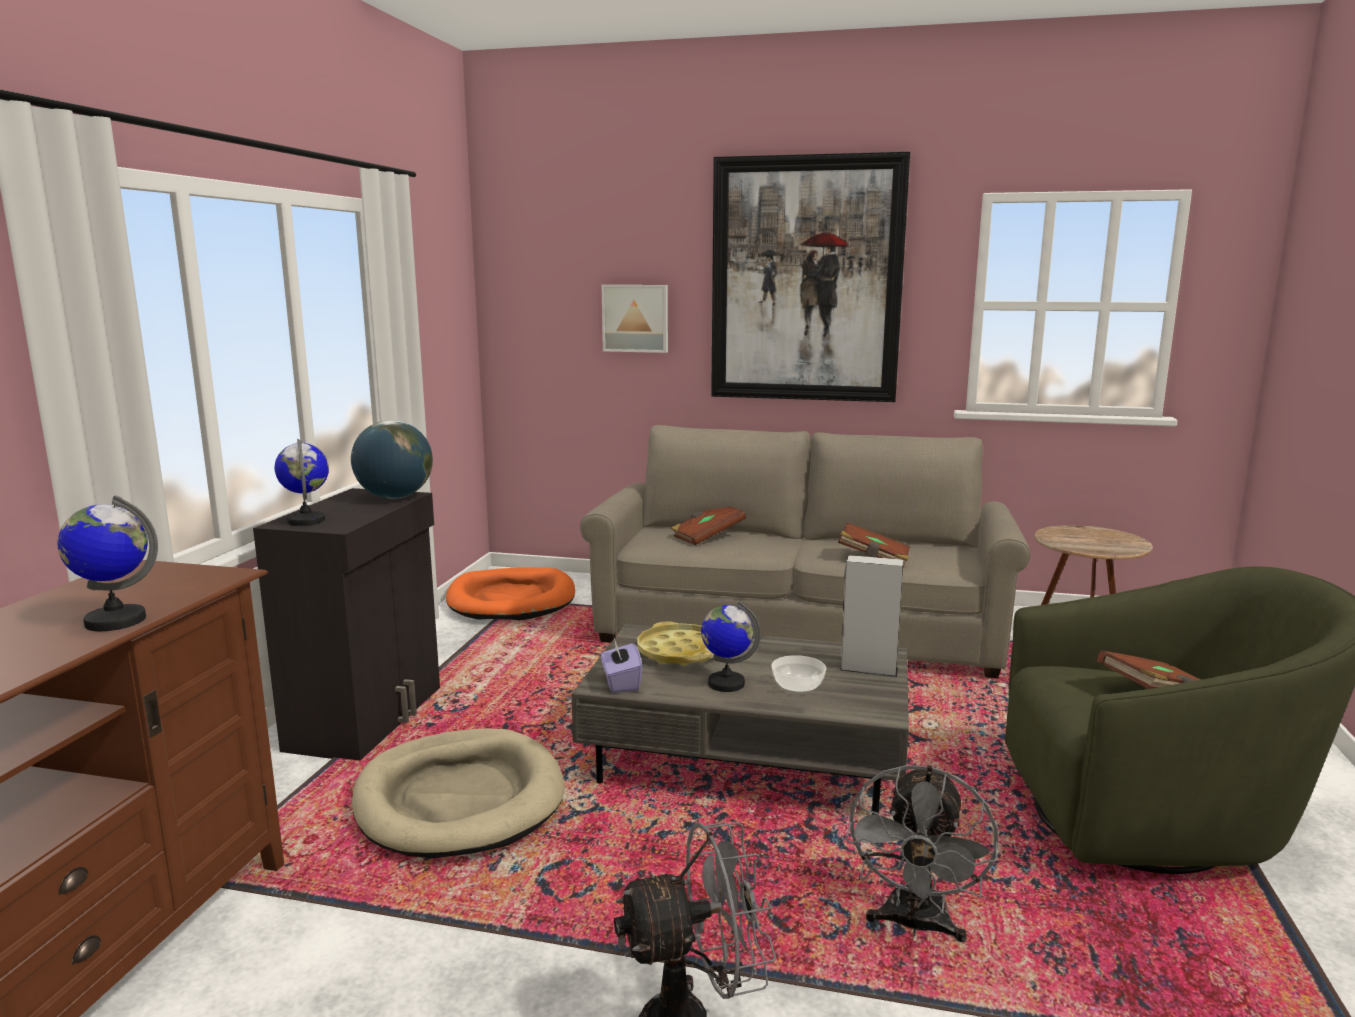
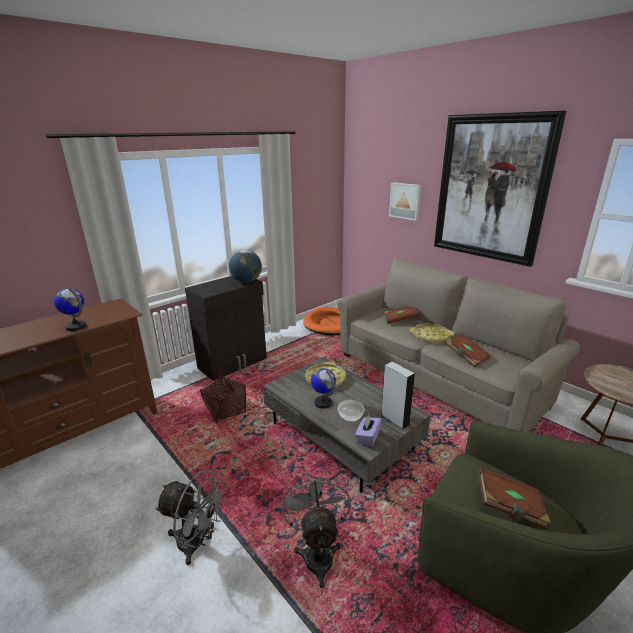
camera: 35 degrees right, 10 degrees up
globe [275,439,329,526] -> none
beige dog bed [352,728,564,858] -> basket [200,367,246,424]
purple tissue box [601,638,642,693] -> purple tissue box moved to [355,414,382,447]
grey fan [846,765,998,942] -> grey fan turned 120 degrees clockwise [282,471,351,588]
none -> yellow tray [410,323,454,342]

